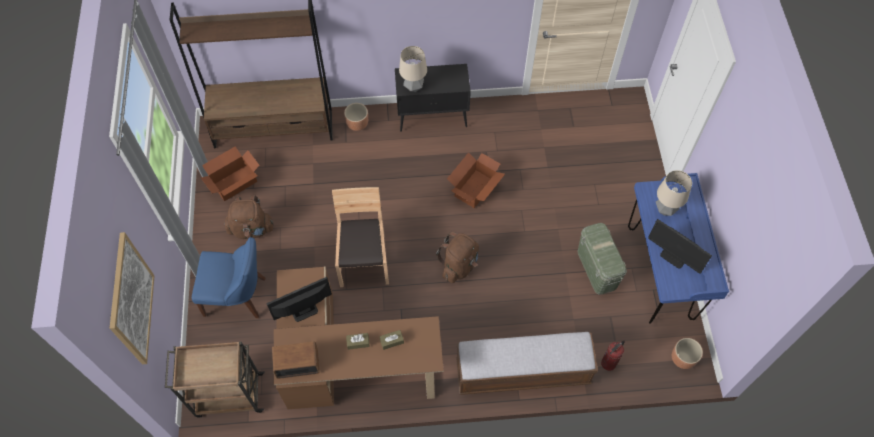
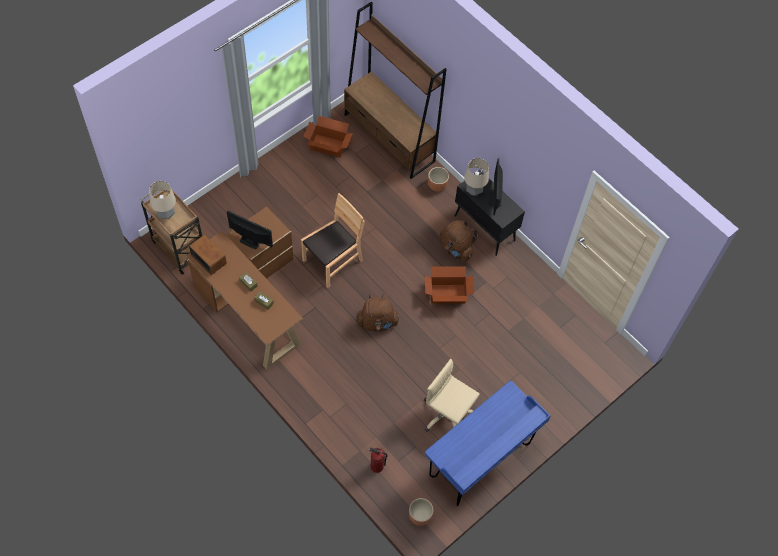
camera: 50 degrees right, 0 degrees up
picture [110,232,154,364] -> none
blue chair [192,237,265,318] -> none
brown backpack [224,195,274,239] -> brown backpack moved to [439,220,478,262]
bench [456,332,598,395] -> none
green storage box [577,223,627,295] -> beige office chair [424,359,480,432]
monitor [648,219,712,274] -> monitor moved to [489,159,503,215]
table lamp [656,170,692,216] -> table lamp moved to [149,181,176,219]

